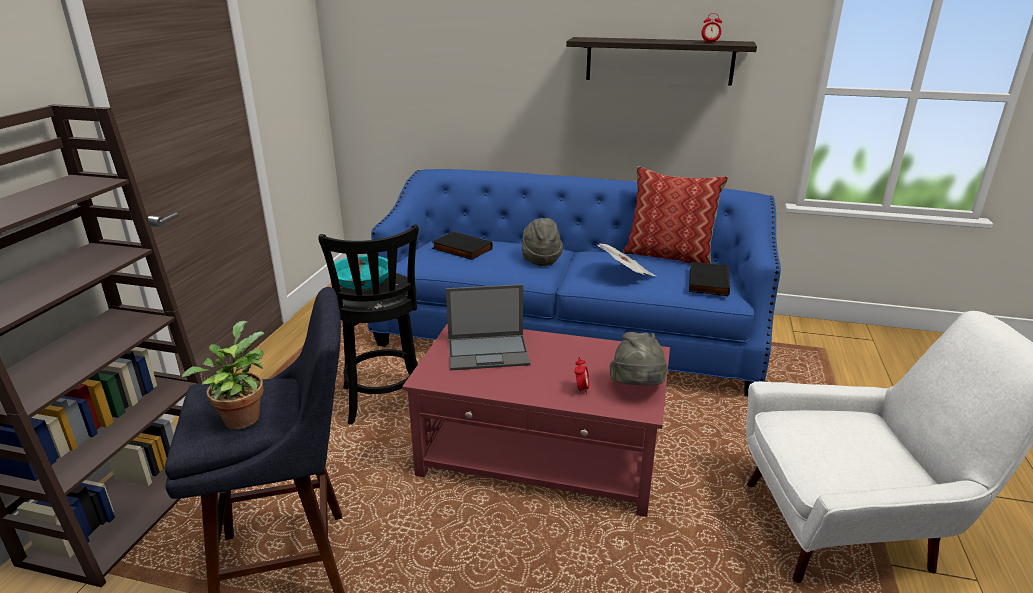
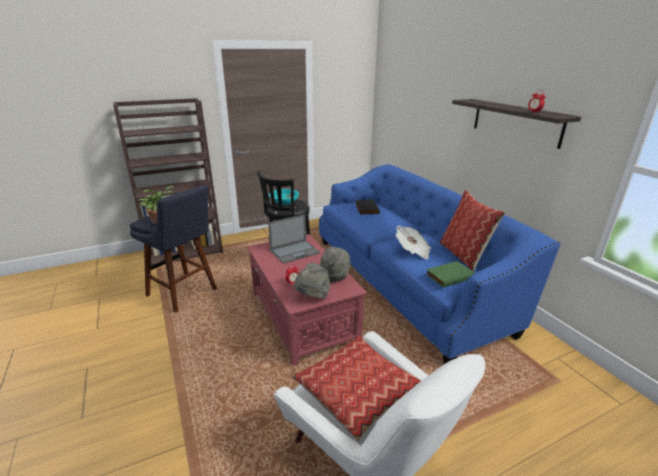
camera: 50 degrees right, 0 degrees up
laptop [446,284,530,370] -> laptop turned 75 degrees counterclockwise [268,214,320,264]
grey hat [522,218,563,266] -> grey hat moved to [320,247,350,282]
black book [689,262,730,296] -> green book [426,261,475,287]
none -> pillow [292,335,421,441]

